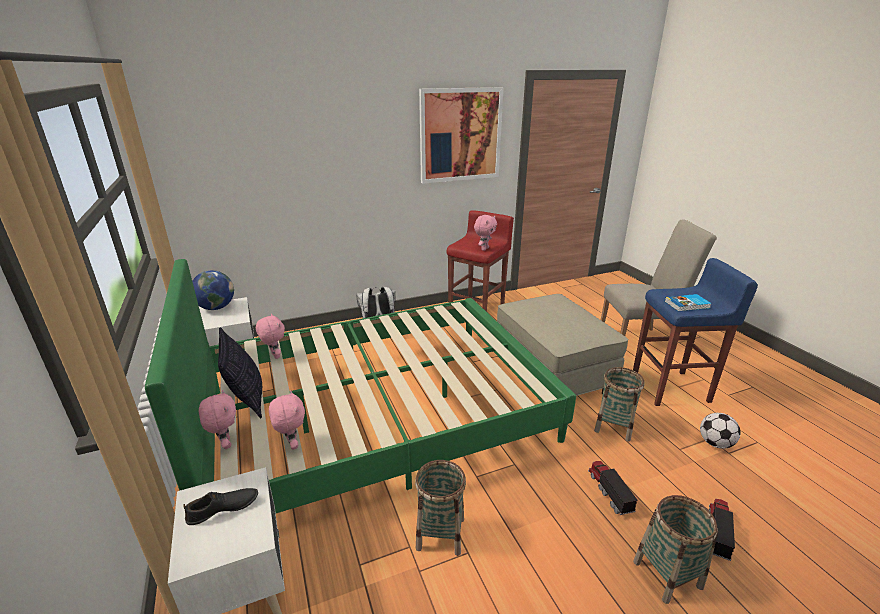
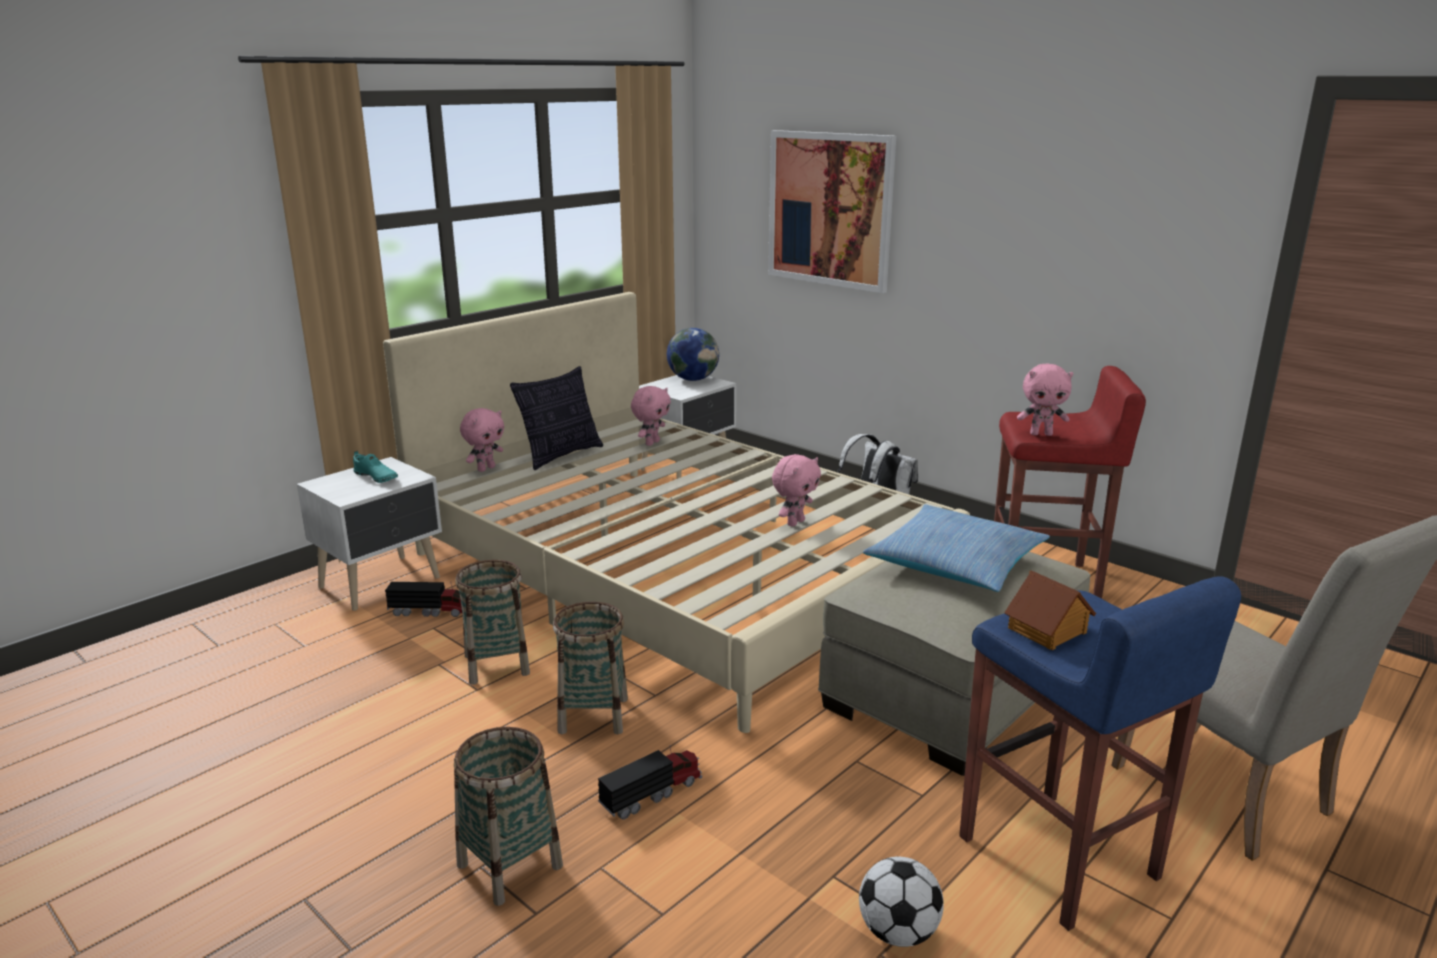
camera: 65 degrees right, 5 degrees down
green bed [145,259,576,513] -> beige bed [383,292,970,733]
black shoe [183,488,258,525] -> turquoise shoe [353,451,398,483]
pink plush toy [269,390,305,450] -> pink plush toy moved to [772,454,821,527]
picture [419,87,503,184] -> picture moved to [768,130,896,293]
basket [594,367,645,442] -> basket moved to [553,601,628,734]
book [665,294,712,312] -> toy house [1004,570,1096,650]
toy truck [709,499,735,561] -> toy truck moved to [385,582,462,617]
none -> pillow [863,504,1050,592]

